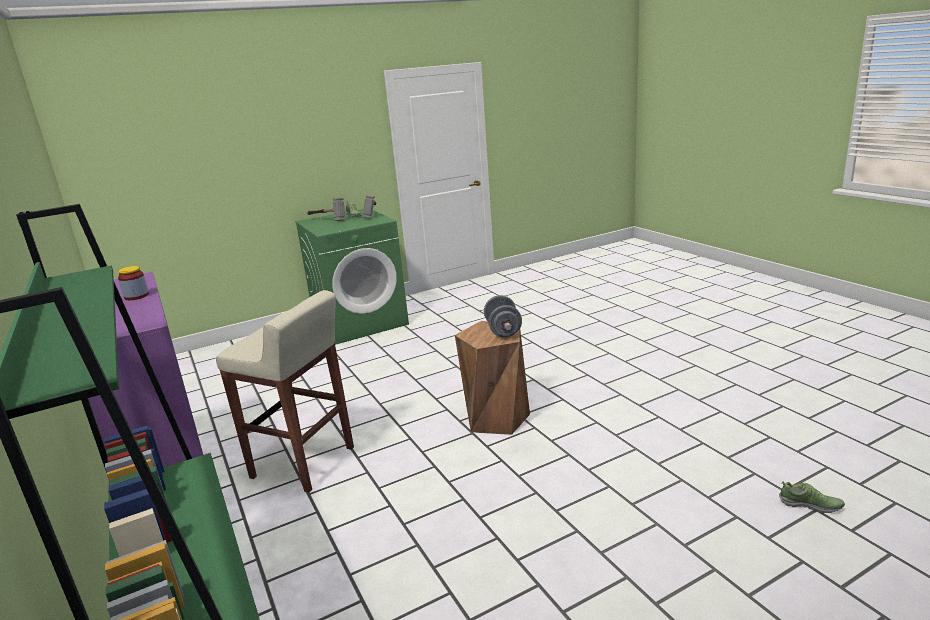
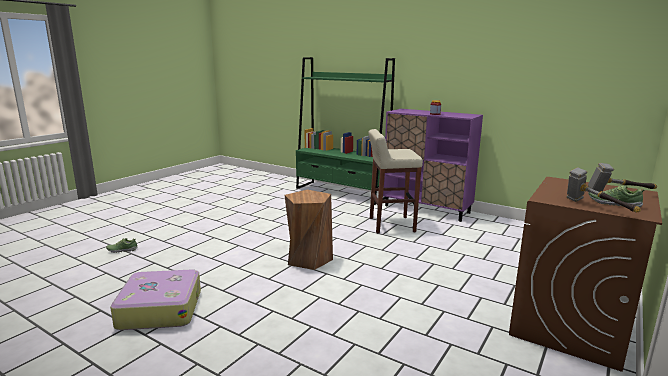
camera: 150 degrees right, 5 degrees down
green washing machine [295,209,409,345] -> brown washing machine [509,177,662,372]
grey dumbbell [484,295,522,338] -> none
none -> suitcase [110,270,201,330]

